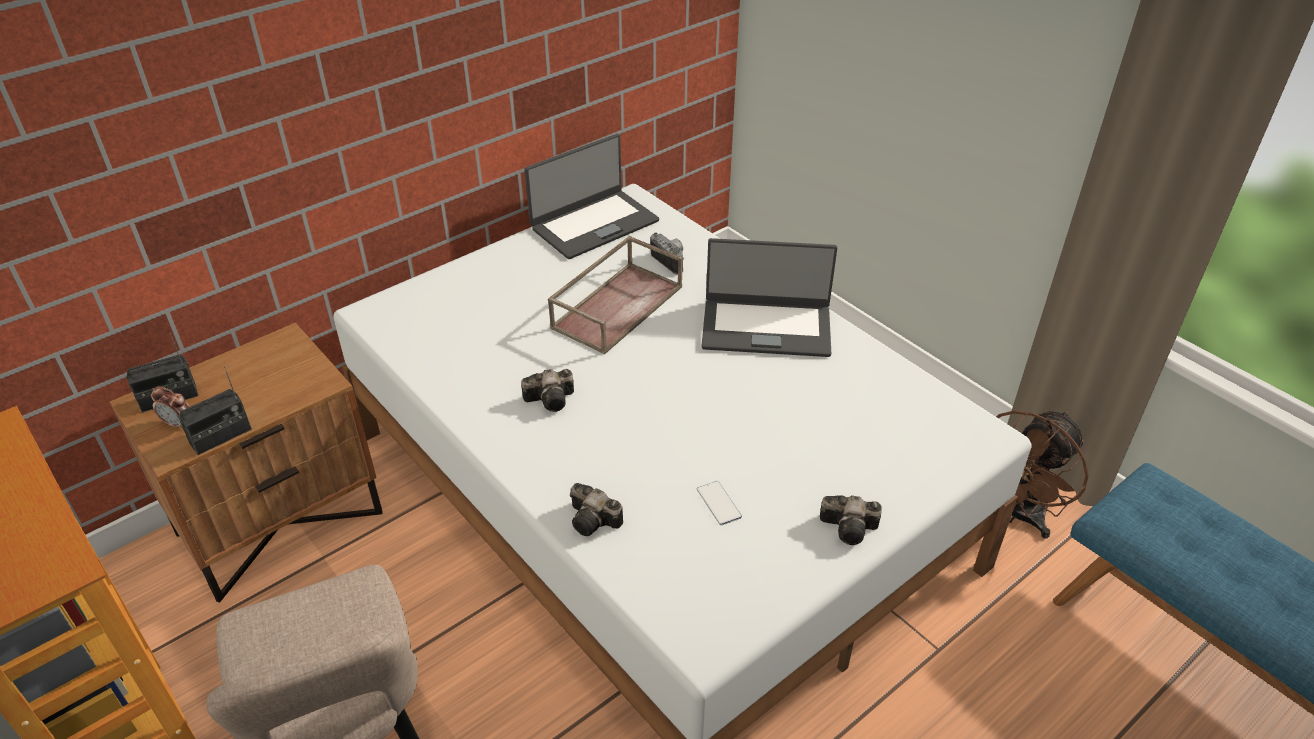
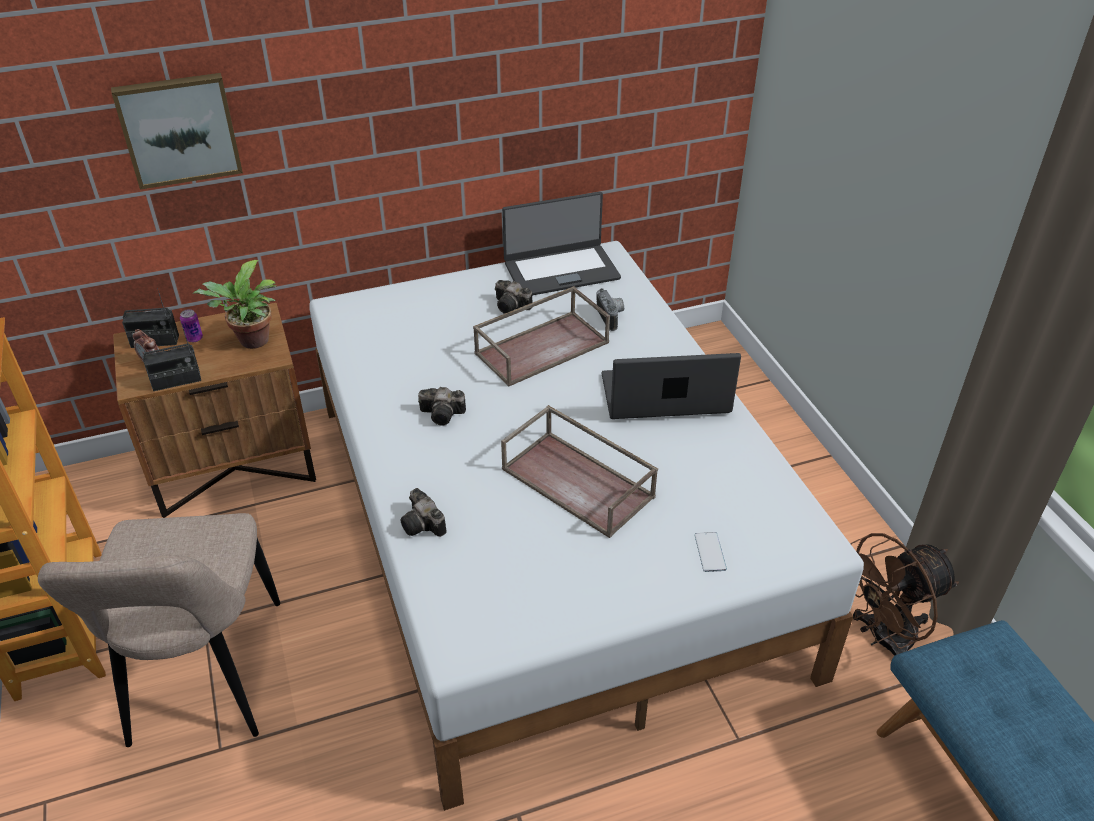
camera: 20 degrees right, 0 degrees up
phone [697,481,742,525] -> phone moved to [694,532,727,572]
laptop [701,238,837,357] -> laptop turned 150 degrees clockwise [602,353,741,419]
camera [820,495,882,545] -> camera moved to [495,280,532,314]
none -> picture [111,73,243,190]
none -> can [180,309,203,342]
none -> potted plant [192,260,277,349]
none -> brown tray [501,405,658,538]

